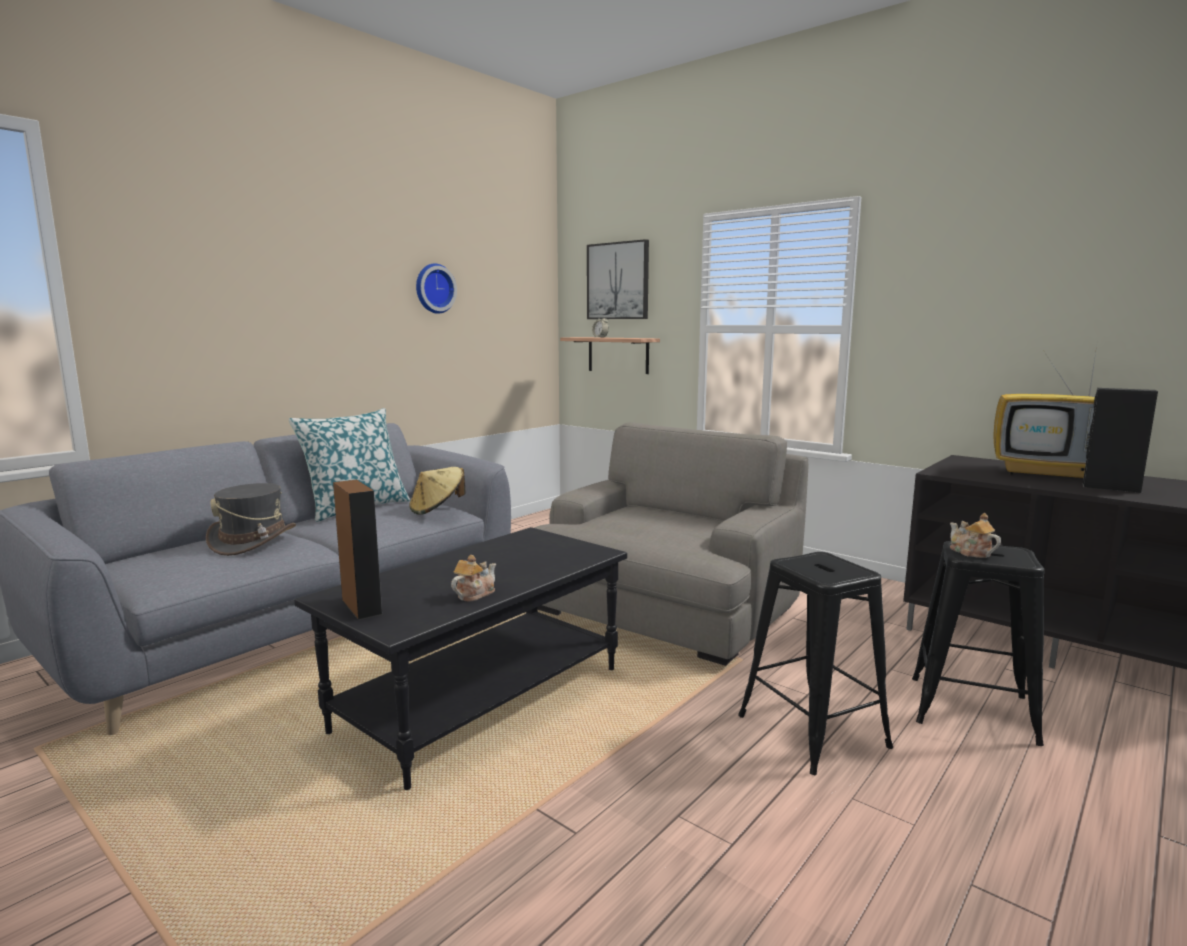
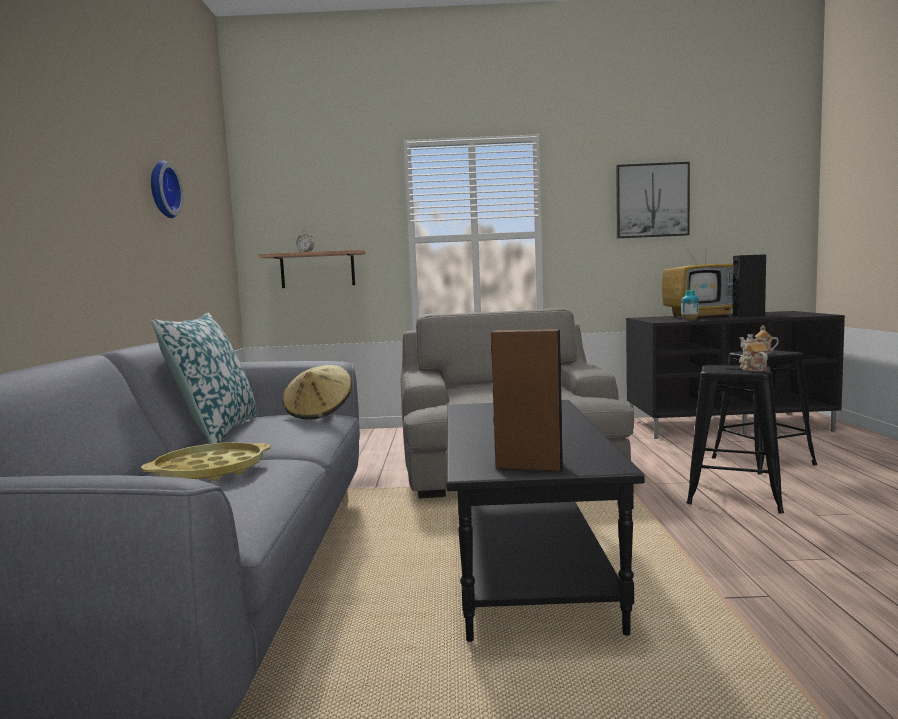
camera: 40 degrees left, 5 degrees down
grey hat [206,483,296,556] -> yellow tray [141,442,271,481]
teapot [451,555,496,602] -> teapot moved to [739,337,768,372]
picture [587,239,649,319] -> picture moved to [616,162,690,238]
none -> vase [681,290,699,321]

